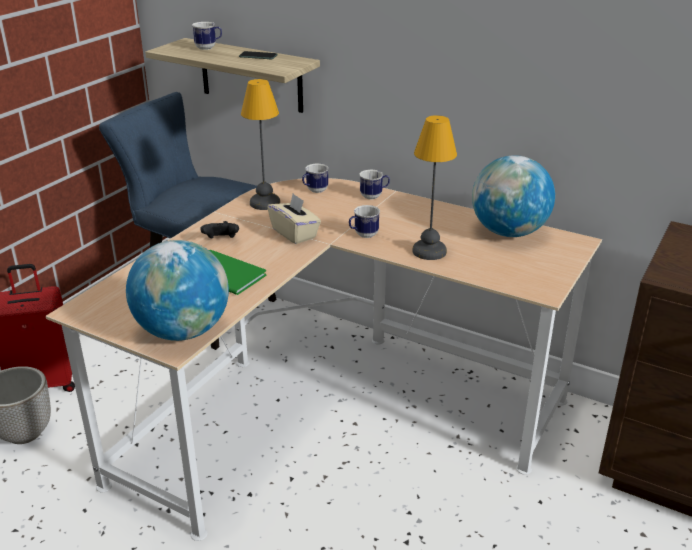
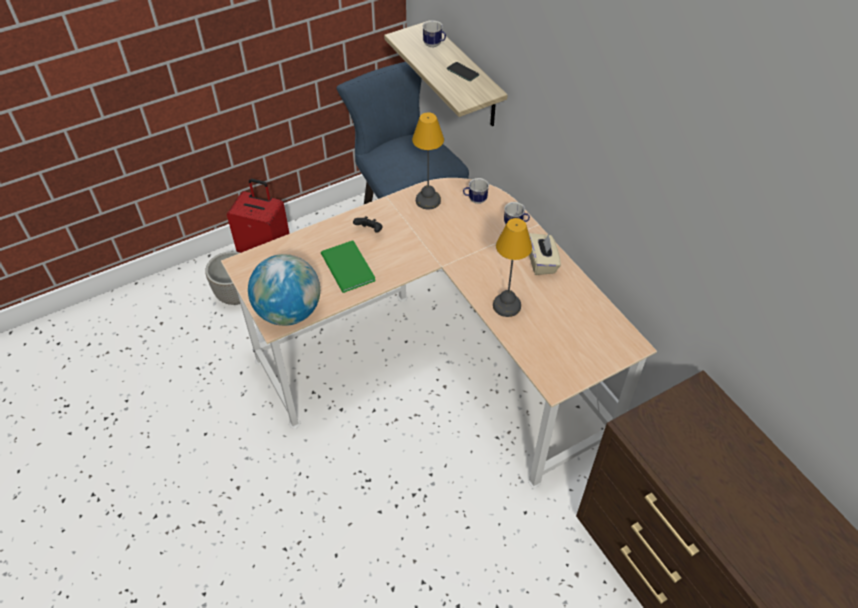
camera: 30 degrees right, 20 degrees up
beige tissue box [267,193,321,244] -> beige tissue box moved to [529,233,561,275]
mug [349,205,380,238] -> none
globe [472,155,555,237] -> none

